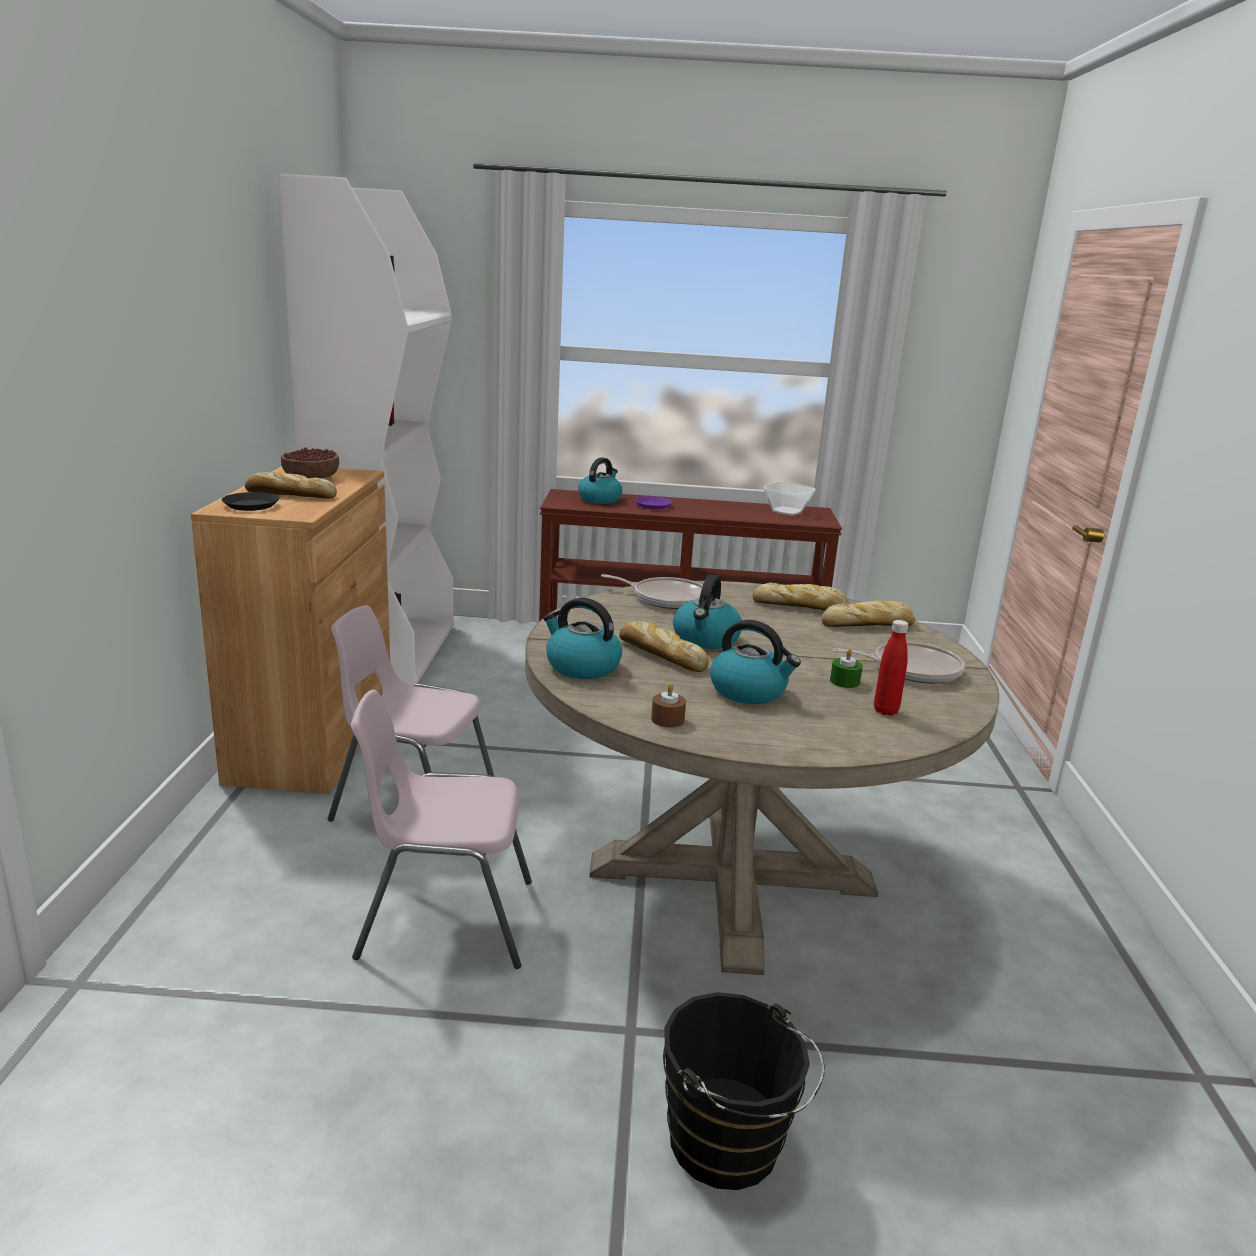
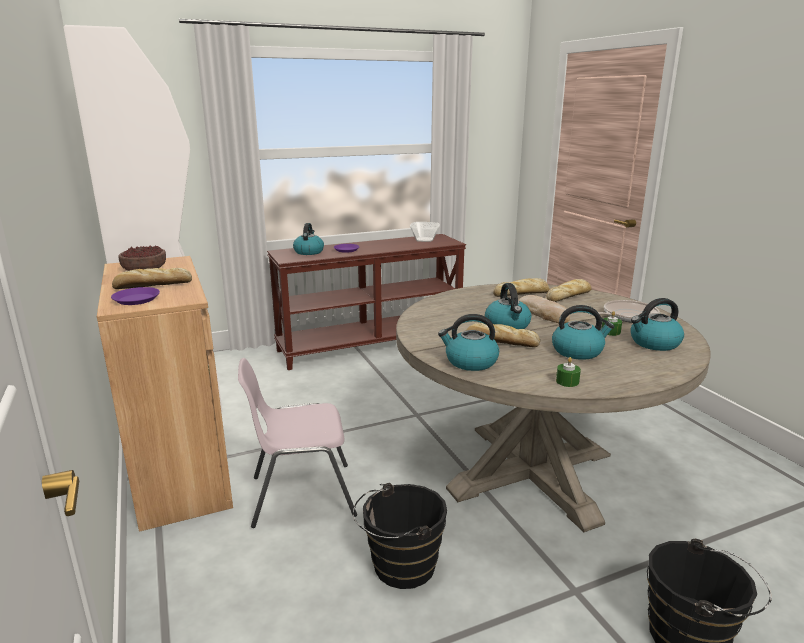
camera: 25 degrees left, 0 degrees up
black plate [222,492,279,511] -> purple plate [111,287,160,305]
pink chair [351,689,532,969] -> black bucket [353,483,447,589]
frying pan [601,574,703,609] -> none
brown candle [651,683,686,728] -> green candle [556,357,581,387]
red bottle [874,620,909,716] -> kettle [631,298,684,351]
none -> bread [519,295,570,323]

